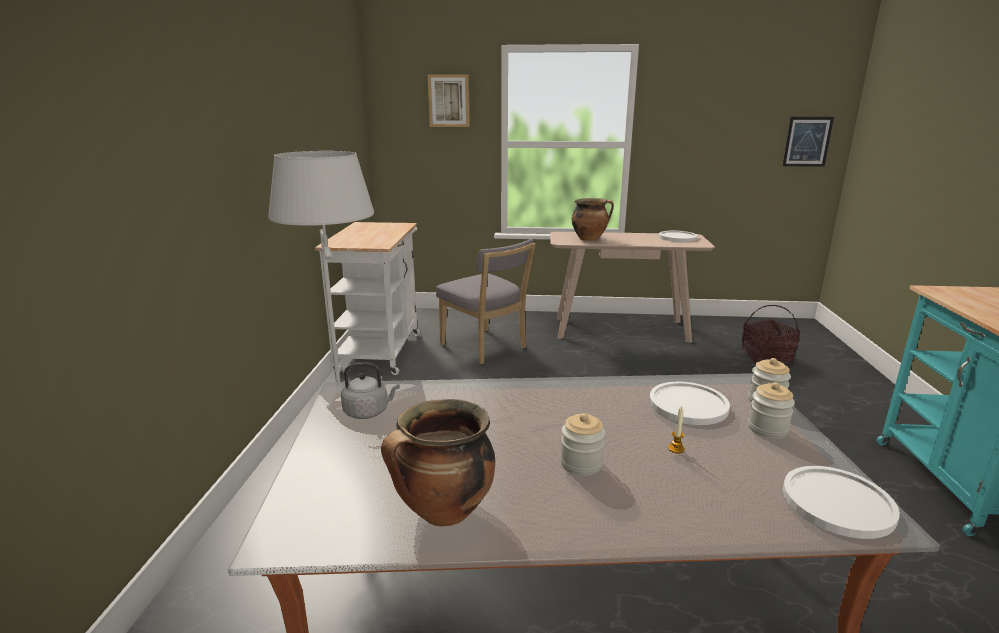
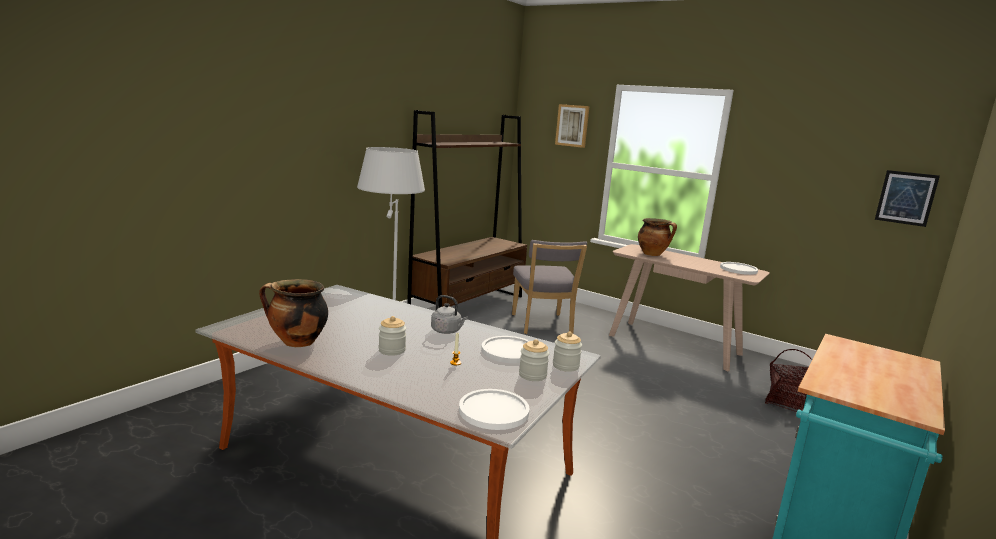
camera: 30 degrees right, 5 degrees down
white cart [315,222,420,375] -> brown bookcase [407,110,527,308]
grey kettle [341,362,400,419] -> grey kettle moved to [431,295,468,334]

